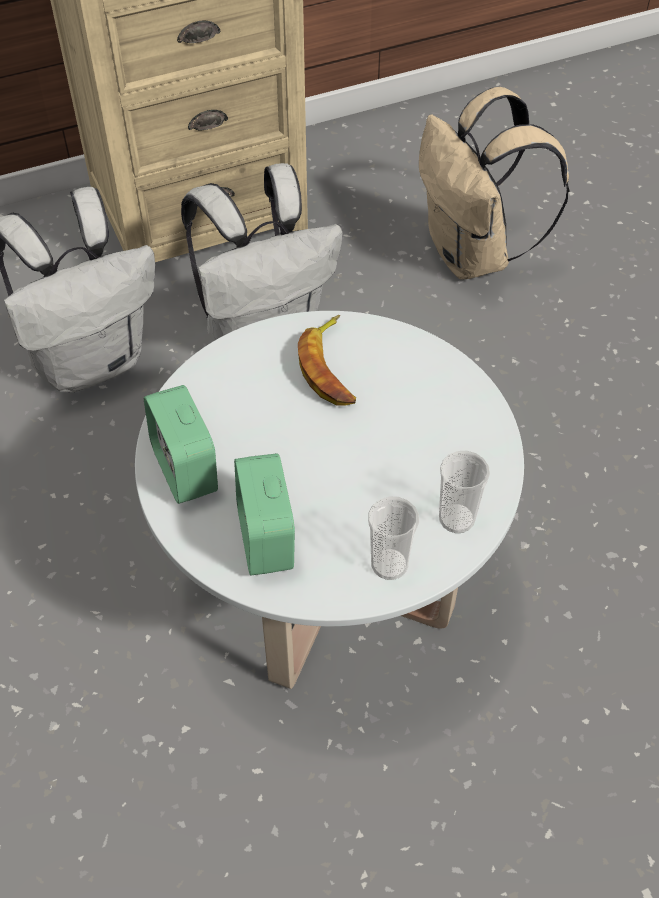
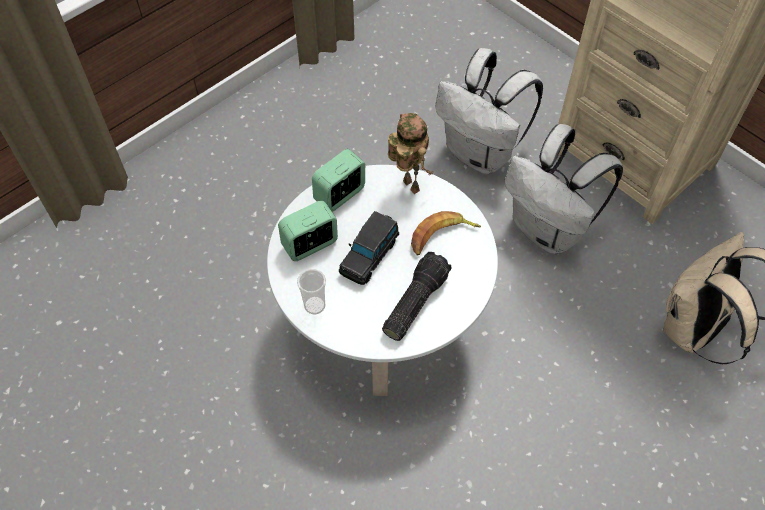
camera: 70 degrees right, 5 degrees up
cup [439,451,490,533] -> none
none -> black toy car [339,211,399,285]
none -> flashlight [382,252,452,341]
none -> toy robot [388,113,434,194]

